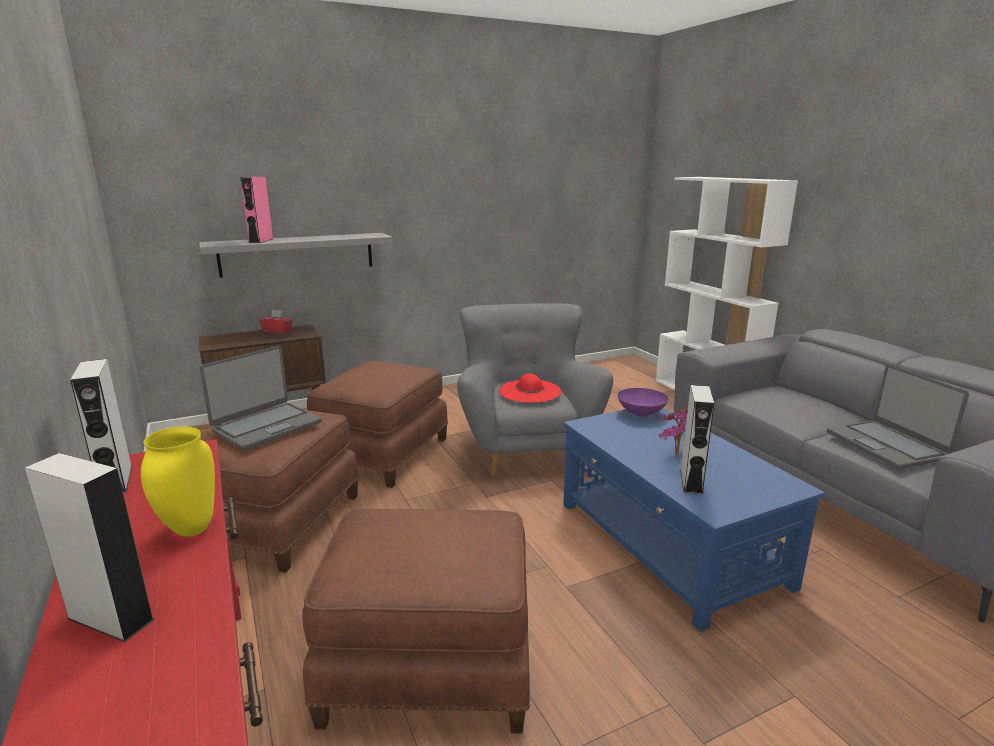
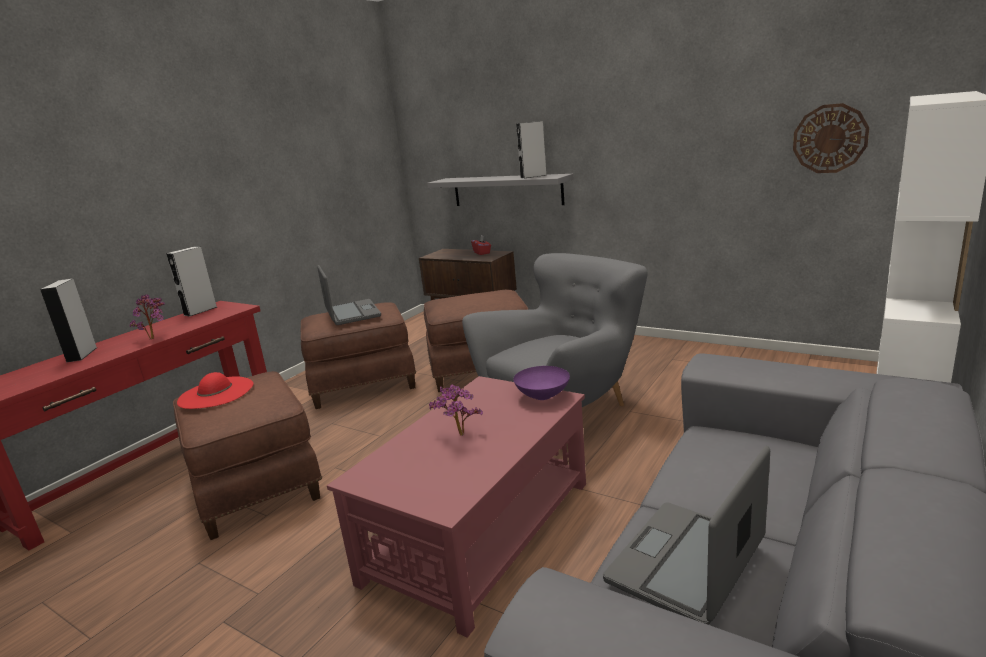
camera: 60 degrees right, 0 degrees up
yellow vase [141,427,215,537] -> potted plant [130,294,165,339]
laptop [200,346,322,450] -> laptop turned 120 degrees counterclockwise [317,265,381,325]
pink speaker [240,177,273,243] -> none
red hat [499,373,561,403] -> red hat moved to [177,372,253,409]
blue coffee table [563,408,825,632] -> red coffee table [327,376,586,638]
grey speaker [680,385,714,494] -> grey speaker moved to [516,121,546,179]
none -> wall clock [793,103,869,173]

